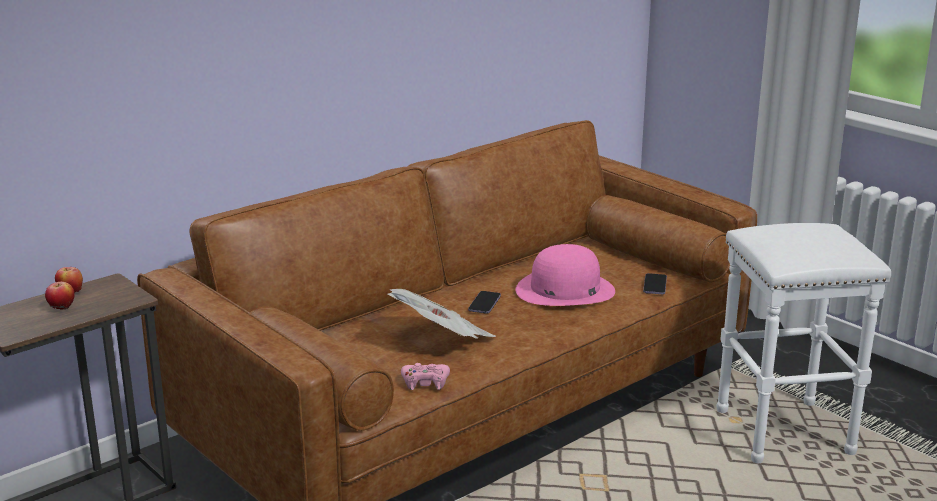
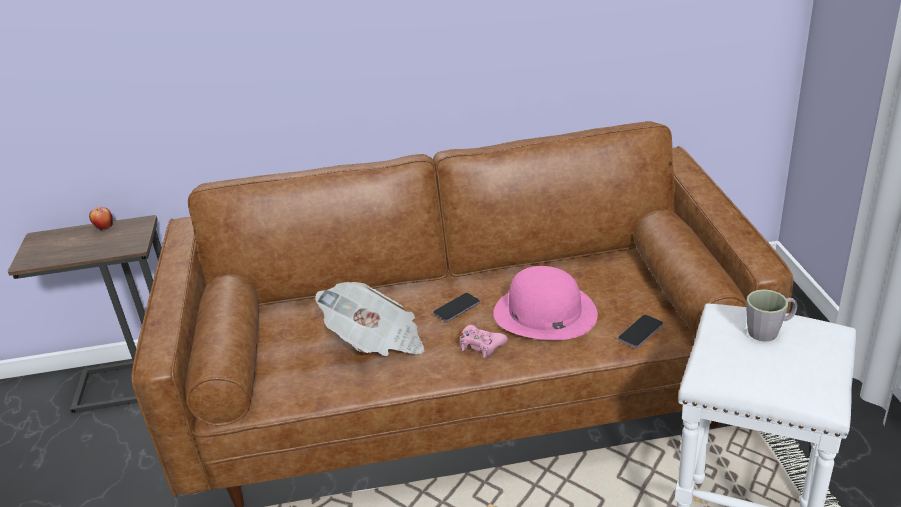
camera: 35 degrees right, 10 degrees up
apple [45,281,74,309] -> none
pink game controller [401,363,450,390] -> pink game controller moved to [460,325,508,358]
none -> grey mug [746,289,797,342]

